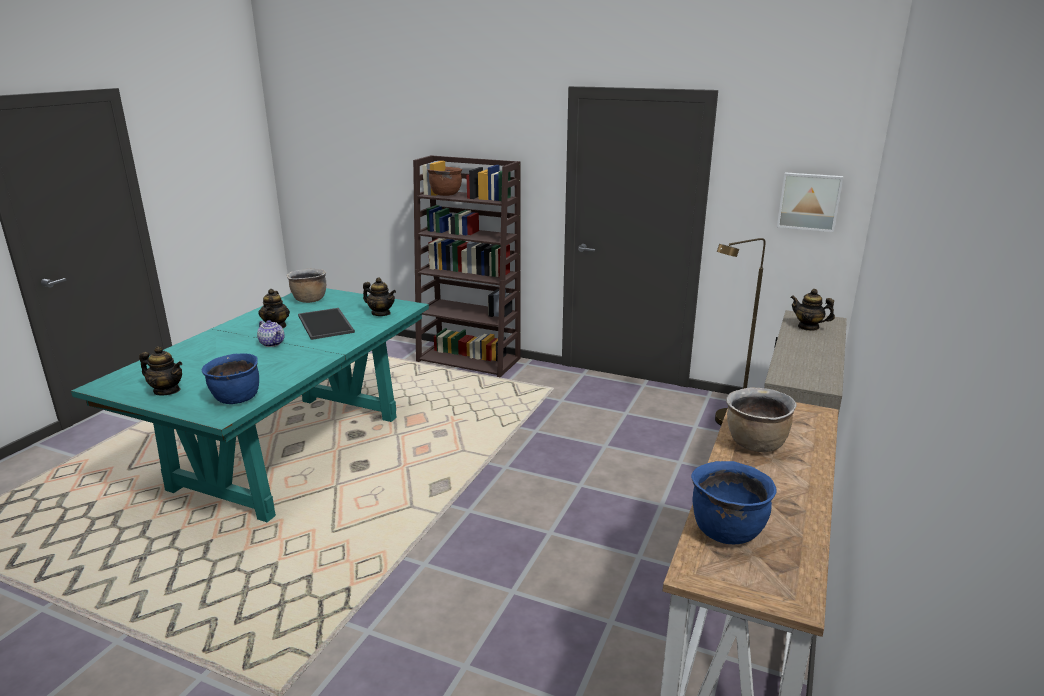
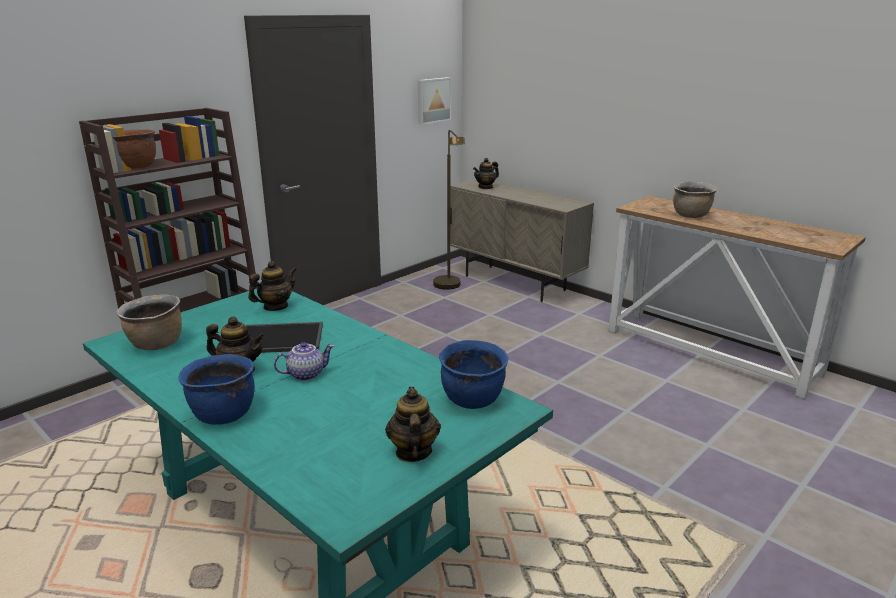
camera: 70 degrees left, 0 degrees up
teapot [139,346,182,396] -> teapot turned 45 degrees counterclockwise [385,387,441,462]
blue cooking pot [691,461,777,544] -> blue cooking pot moved to [178,354,255,425]

